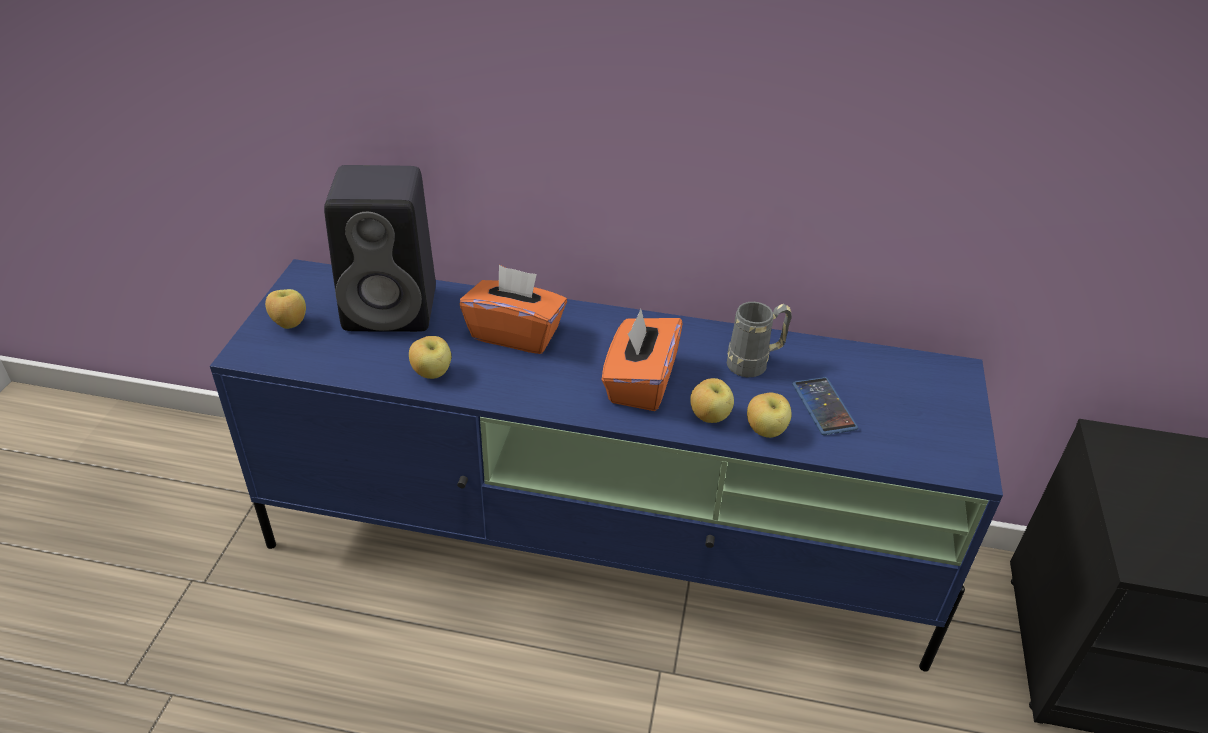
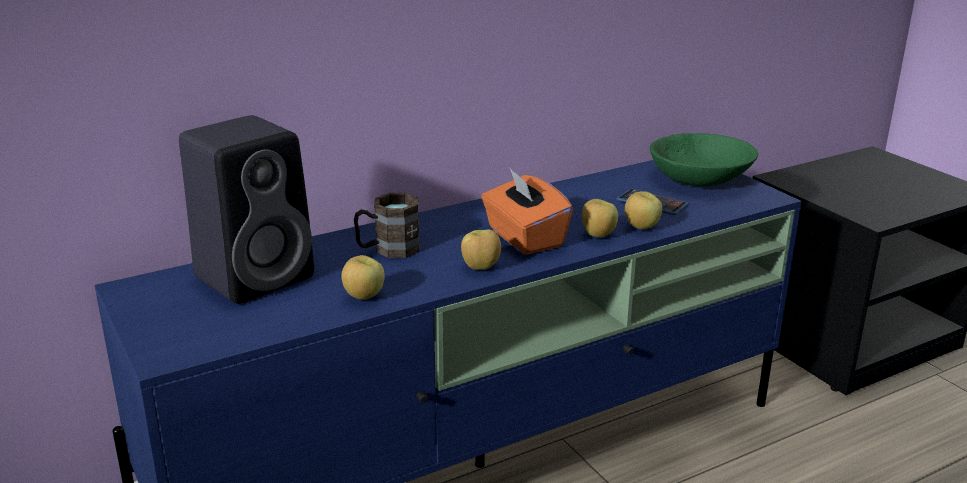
camera: 40 degrees left, 15 degrees down
apple [265,289,306,329] -> apple moved to [461,230,501,270]
orange tissue box [460,265,567,354] -> brown mug [354,193,420,258]
grey mug [727,302,792,377] -> none
none -> green bowl [650,133,759,186]

